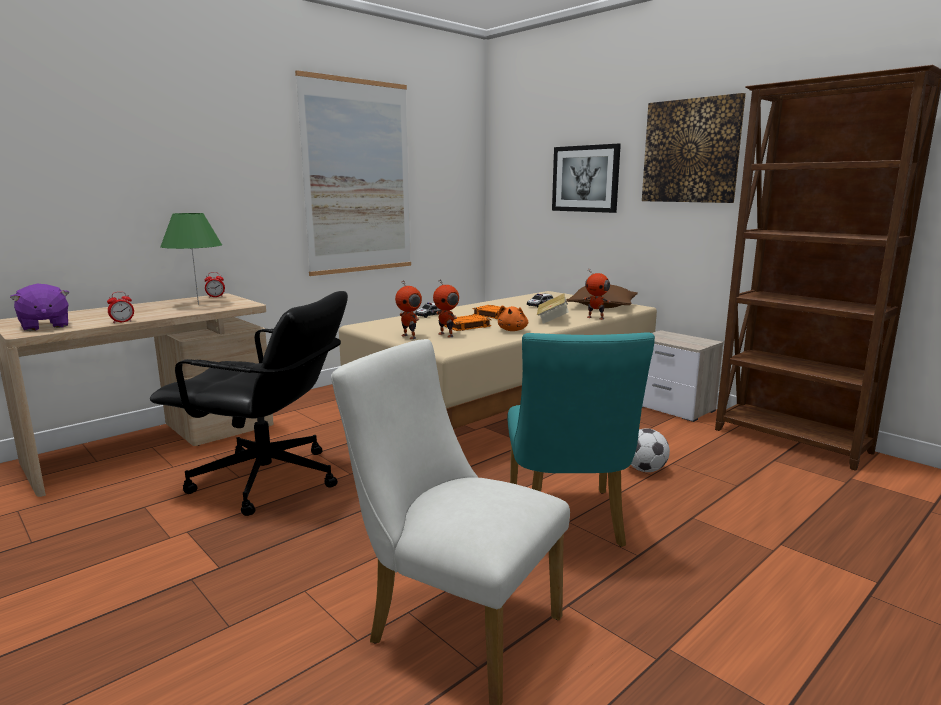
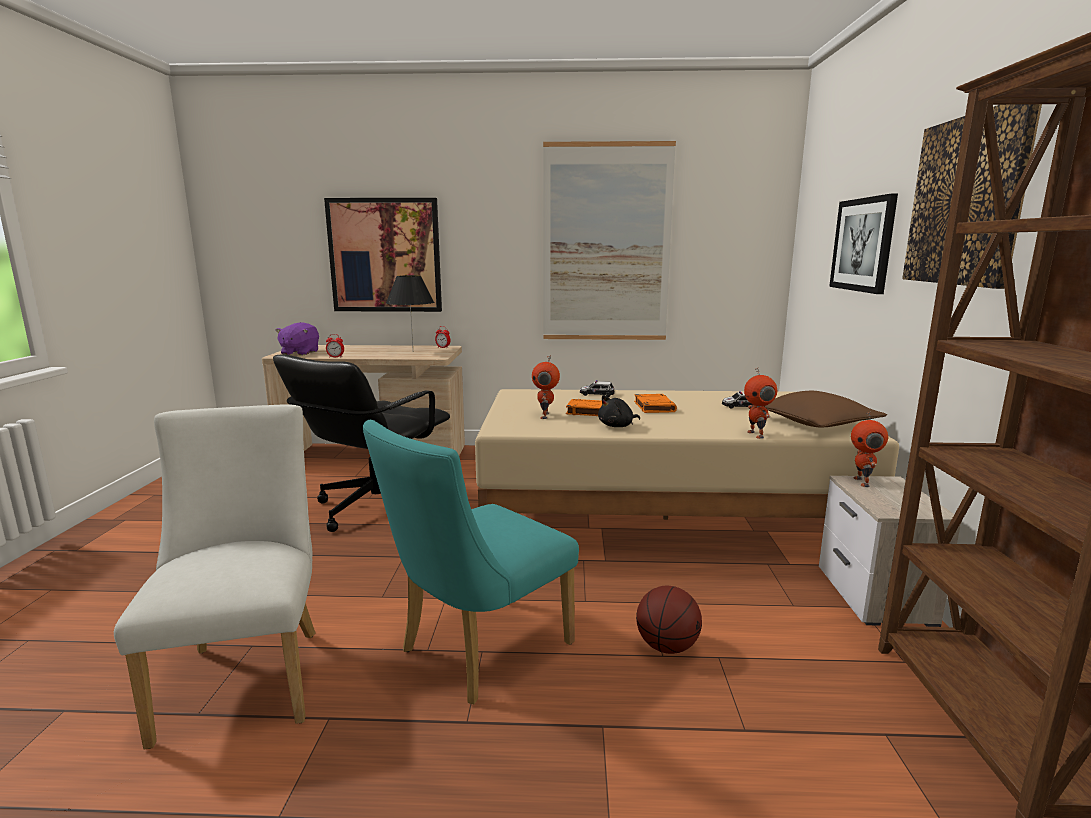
camera: 45 degrees right, 0 degrees up
black office chair [150,291,348,516] -> black office chair turned 60 degrees clockwise [273,354,450,532]
green table lamp [160,213,222,305] -> black table lamp [386,275,434,346]
toy robot [395,281,422,339] -> toy robot moved to [851,411,888,487]
orange plush toy [498,305,528,331] -> black plush toy [598,395,640,427]
book [537,293,569,324] -> none
football [631,428,670,472] -> basketball [636,586,702,654]
none -> picture [324,198,442,312]

